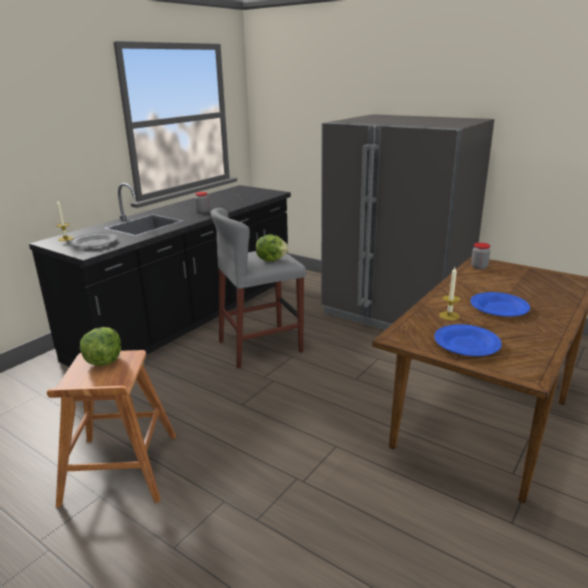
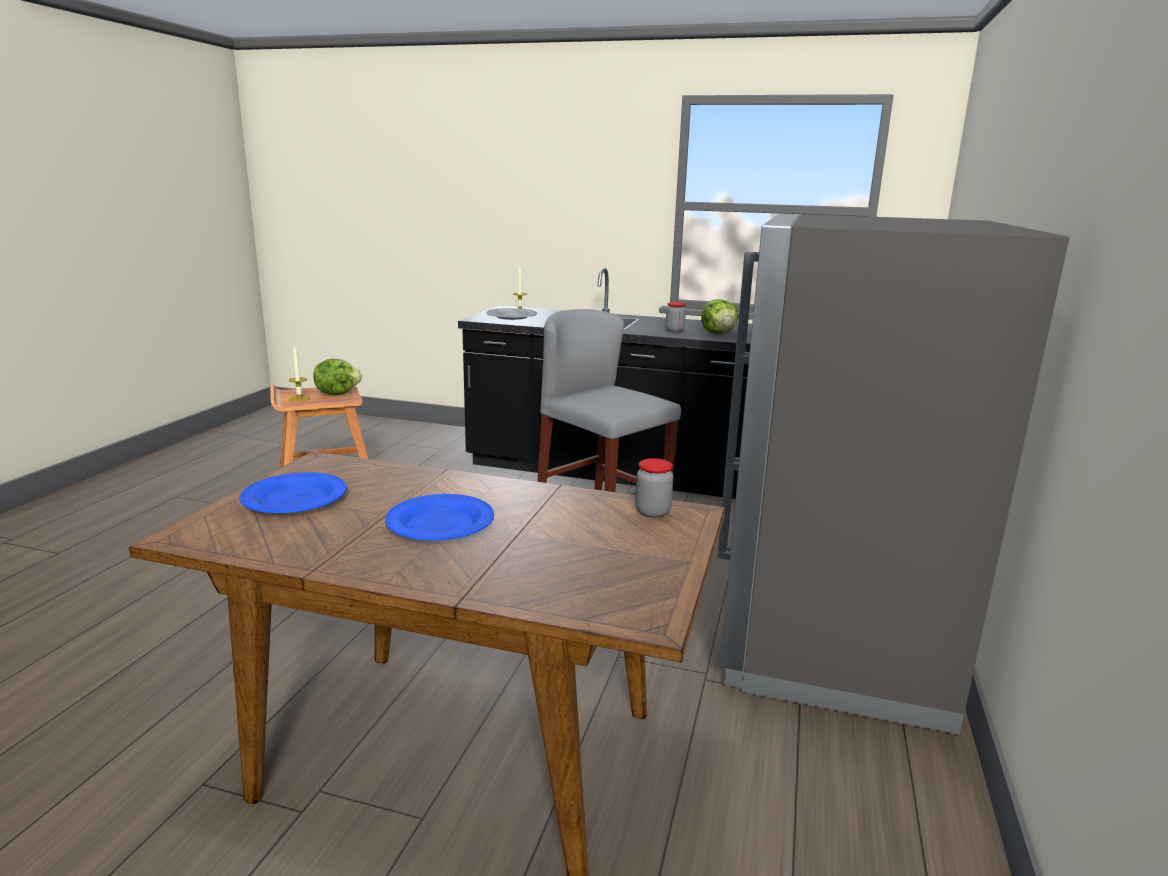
camera: 70 degrees right, 5 degrees down
lettuce [256,234,289,261] -> lettuce moved to [701,299,738,334]
candle [439,267,460,320] -> candle moved to [289,345,310,402]

